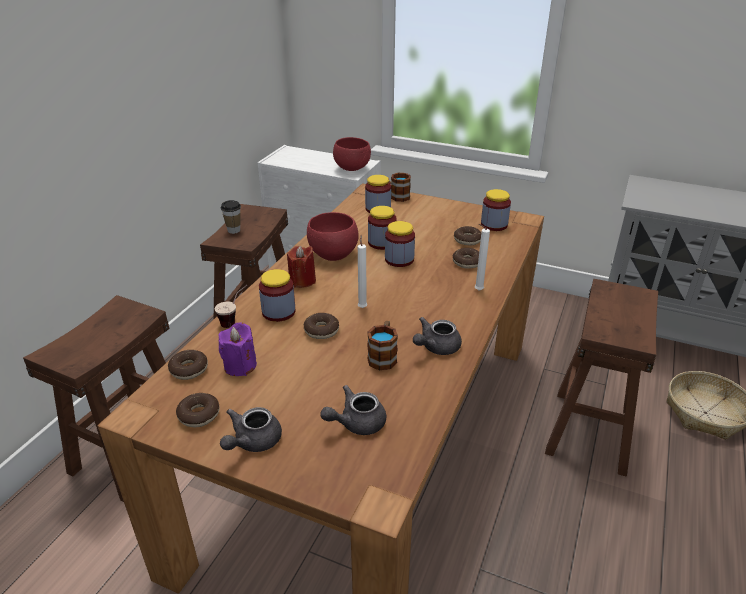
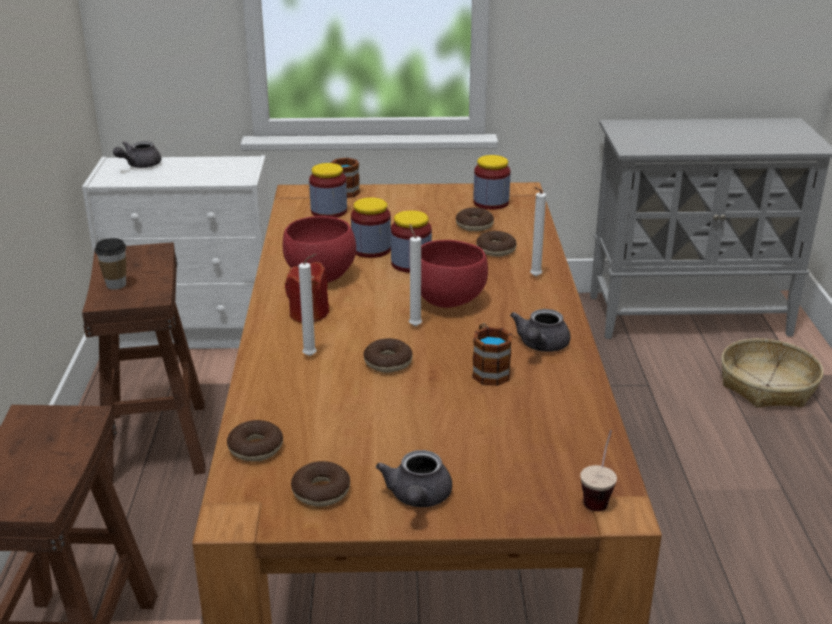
camera: 25 degrees left, 5 degrees down
cup [215,285,248,328] -> cup moved to [580,430,617,511]
purple candle [218,322,257,376] -> none
jar [259,269,295,322] -> white candle [298,254,317,356]
grey teapot [320,385,386,435] -> grey teapot moved to [113,141,161,168]
red bowl [333,137,371,171] -> red bowl moved to [421,240,488,308]
brown stool [545,279,658,477] -> none

